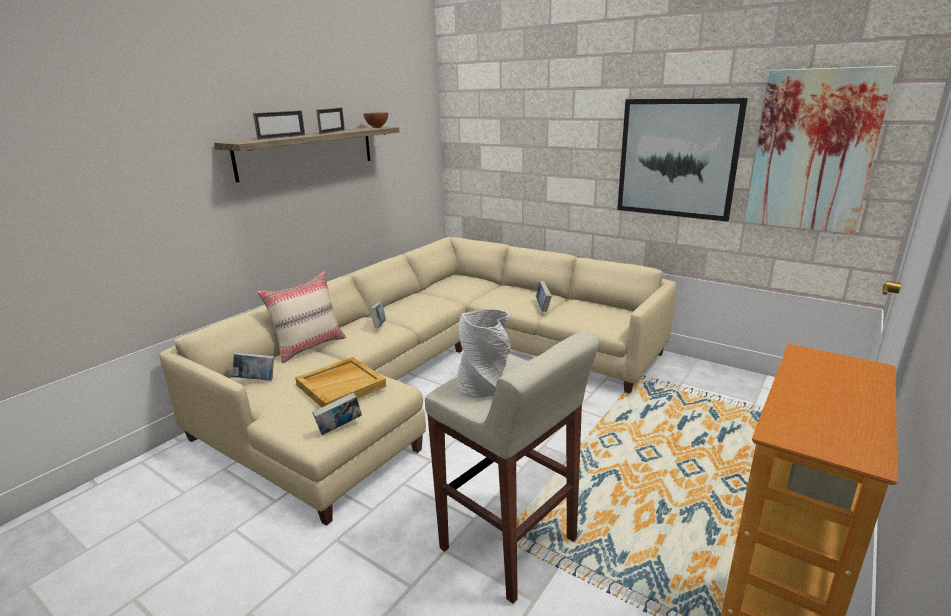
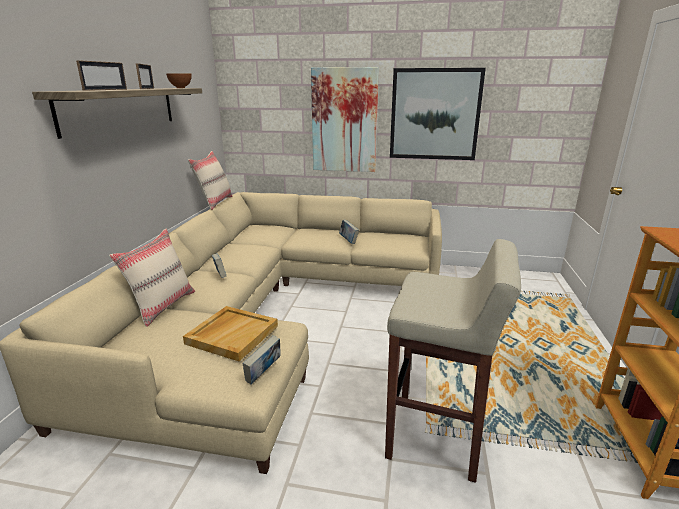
camera: 25 degrees left, 0 degrees up
book [232,352,274,381] -> none
grey vase [457,310,511,398] -> none
picture [745,66,896,234] -> picture moved to [311,67,379,172]
none -> beige pillow [188,151,233,210]

